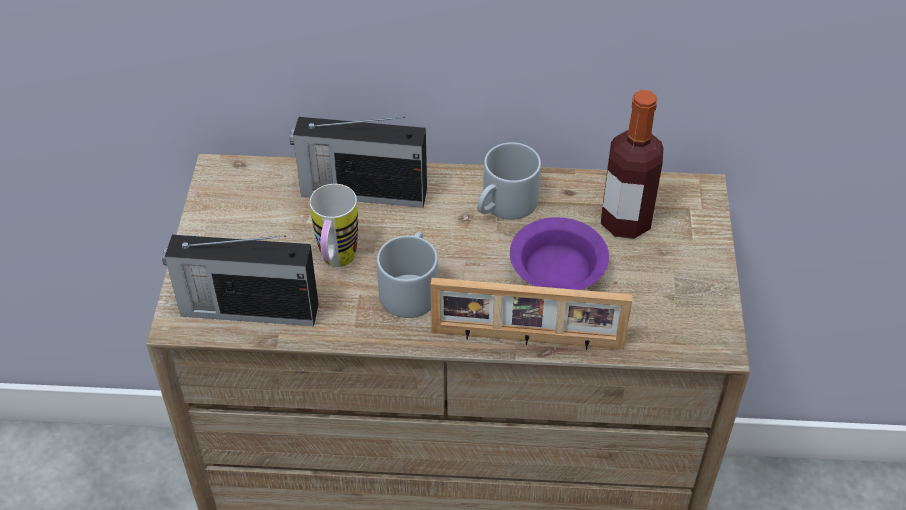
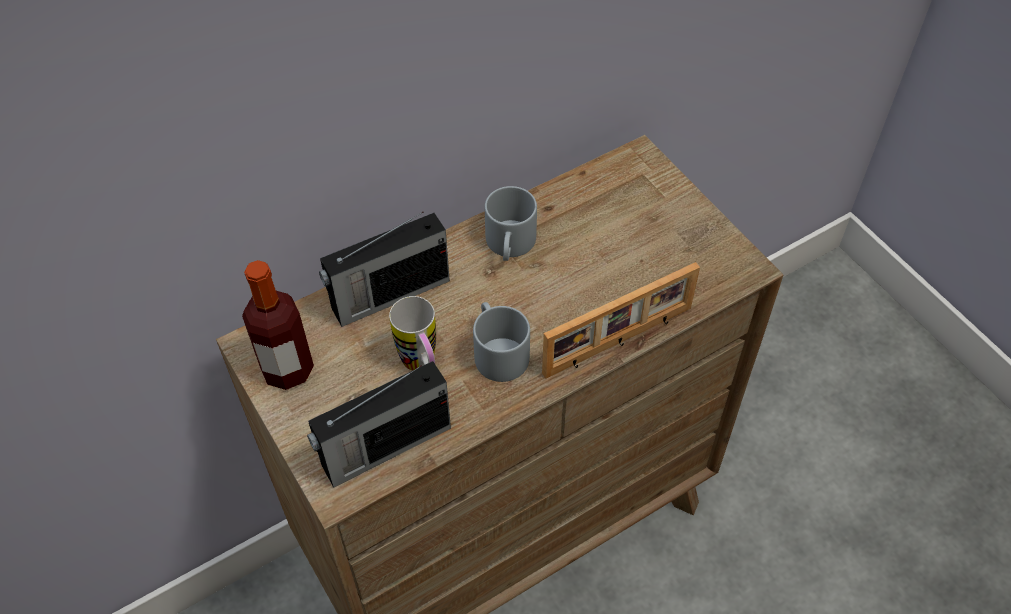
camera: 35 degrees left, 5 degrees up
purple bowl [510,217,609,290] -> none
bottle [601,90,663,239] -> bottle moved to [242,260,314,390]

